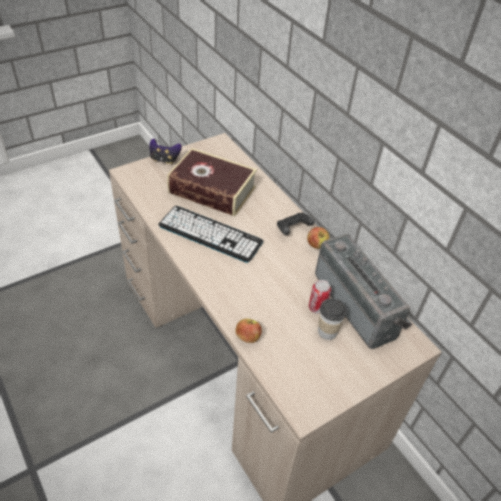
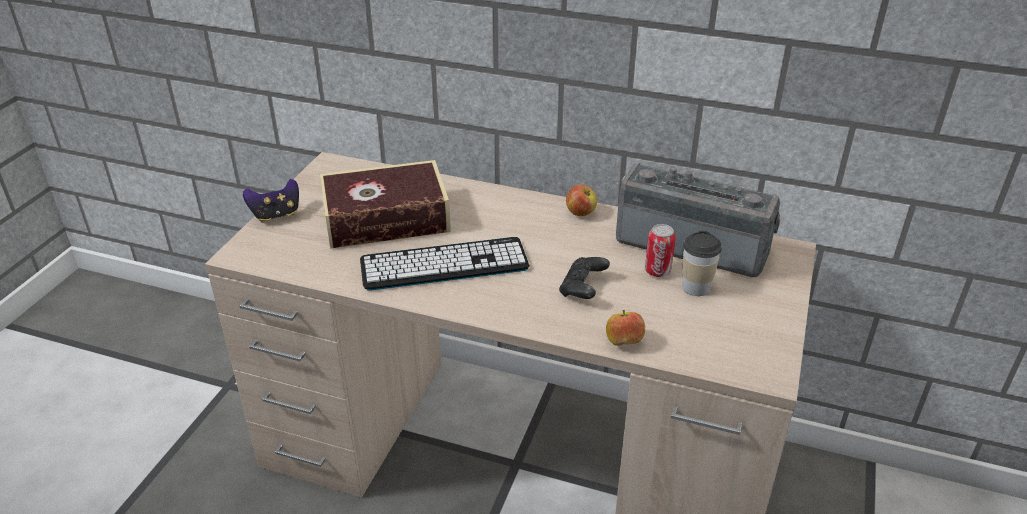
camera: 35 degrees left, 10 degrees down
black game controller [277,212,314,235] -> black game controller moved to [559,257,610,299]

